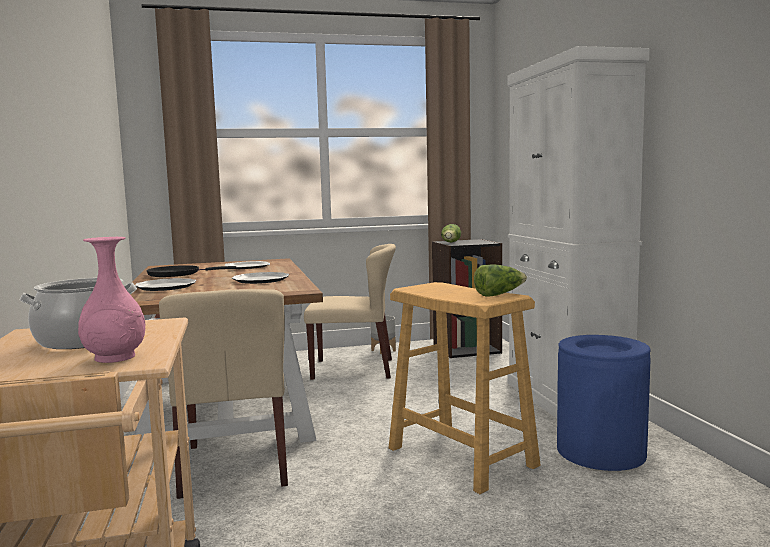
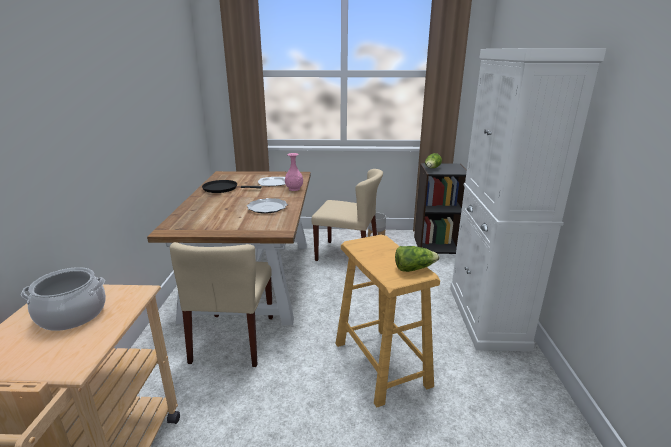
camera: 15 degrees right, 15 degrees up
pink vase [78,237,145,363] -> pink vase moved to [285,153,303,191]
plate [135,278,197,291] -> none
blue trash can [557,335,651,471] -> none

